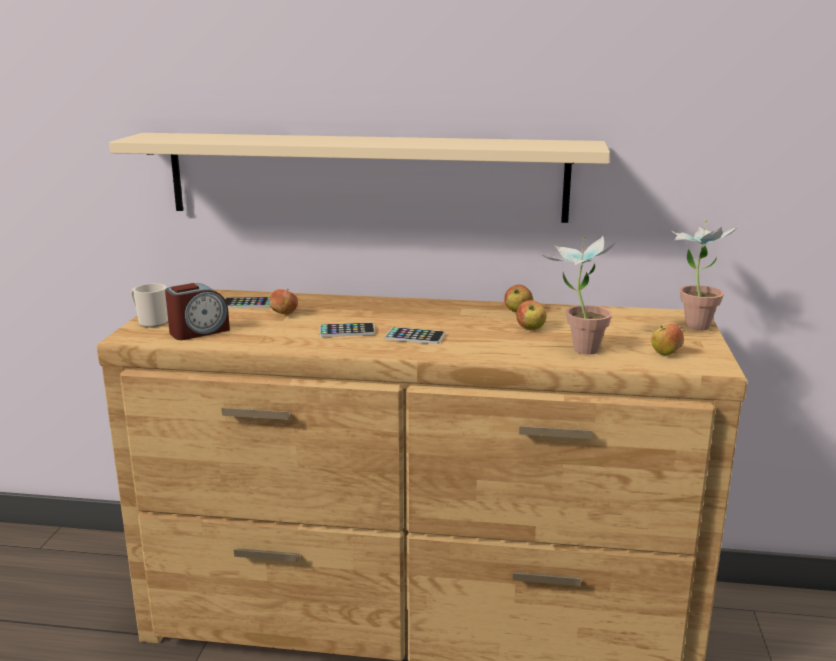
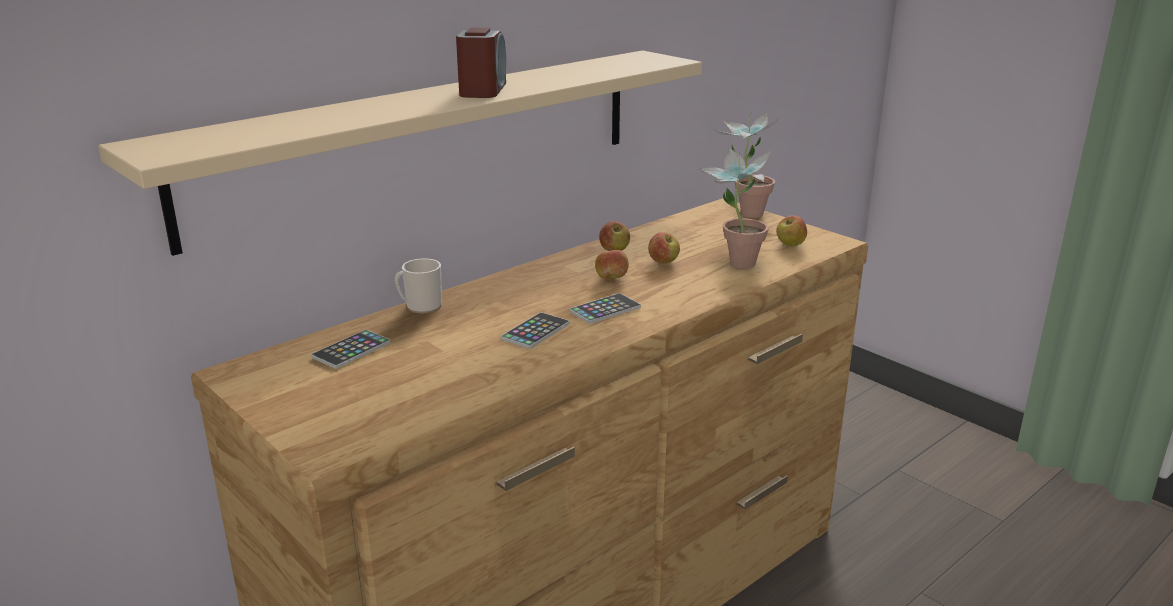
camera: 50 degrees left, 5 degrees up
mug [131,284,168,328] -> mug moved to [395,258,442,313]
alarm clock [165,283,230,340] -> alarm clock moved to [456,28,506,98]
apple [269,289,298,315] -> apple moved to [595,248,629,279]

